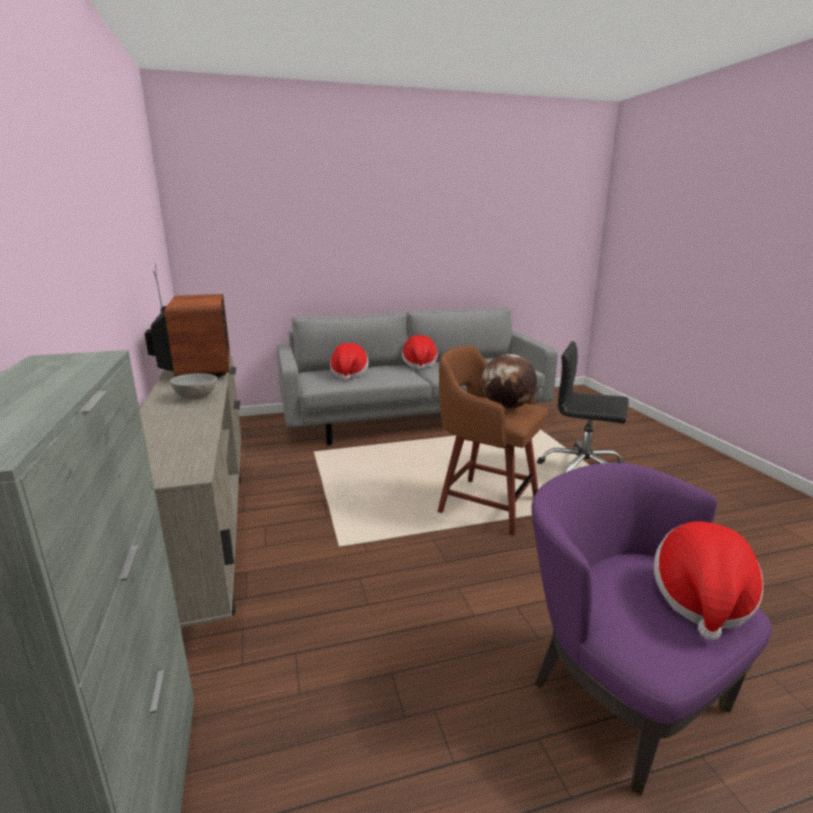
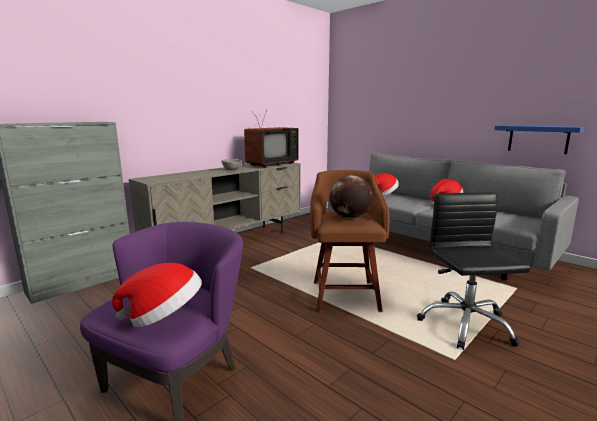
camera: 60 degrees right, 5 degrees down
none -> blue shelf [494,125,584,154]

